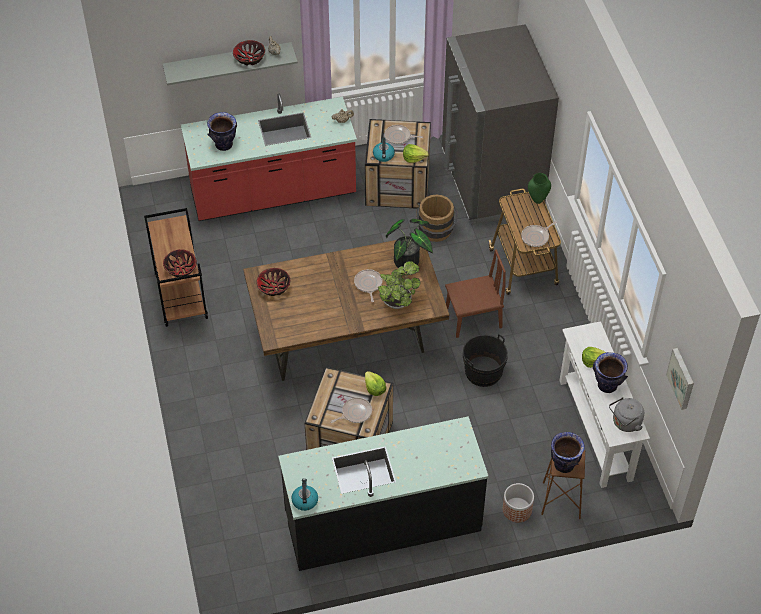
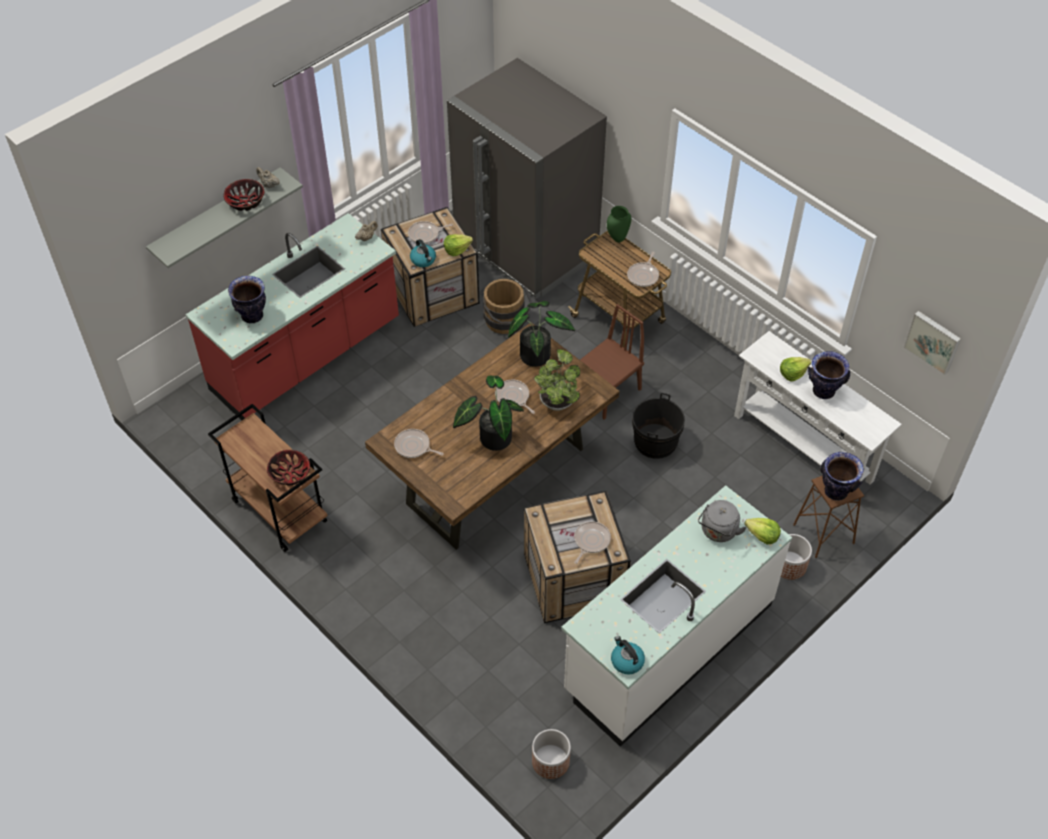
camera: 30 degrees left, 0 degrees up
bowl [256,268,290,296] -> frying pan [394,429,444,458]
black counter [278,416,489,571] -> white counter [561,485,792,747]
lettuce [365,371,386,396] -> lettuce moved to [744,518,781,544]
grey kettle [609,397,644,432] -> grey kettle moved to [698,500,747,542]
none -> potted plant [453,376,524,451]
none -> planter [532,729,571,779]

